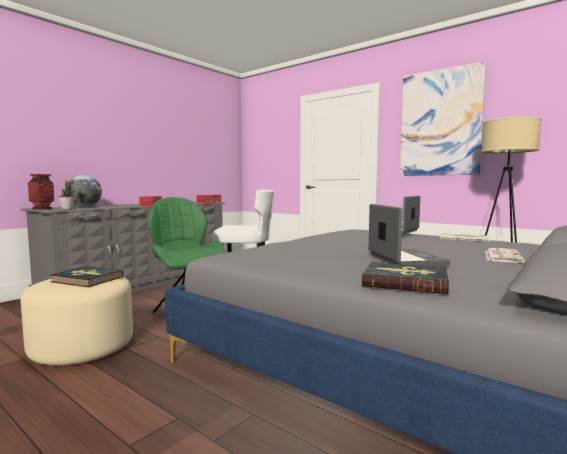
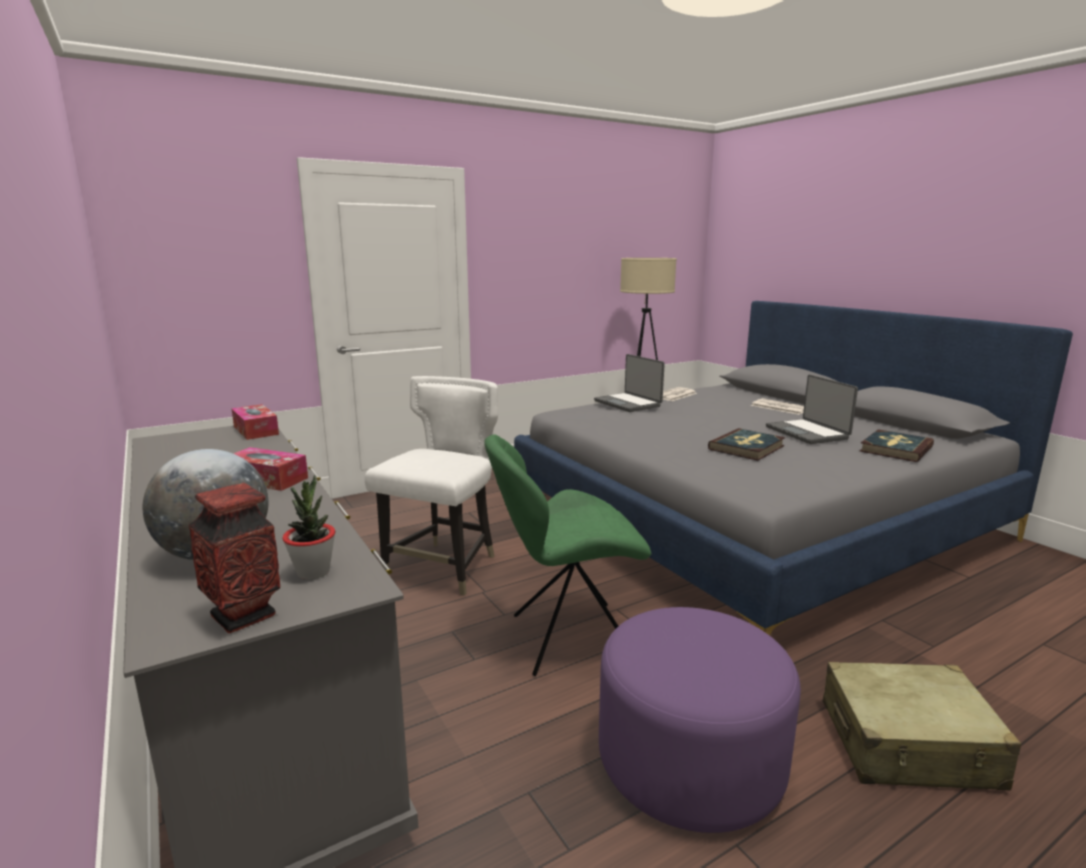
camera: 70 degrees left, 10 degrees up
beige ottoman [21,277,133,366] -> purple ottoman [599,607,801,833]
book [50,266,123,287] -> book moved to [708,428,785,461]
laptop [368,204,450,266] -> laptop turned 120 degrees counterclockwise [766,375,858,444]
picture [400,61,486,176] -> none
none -> beige suitcase [823,662,1021,790]

